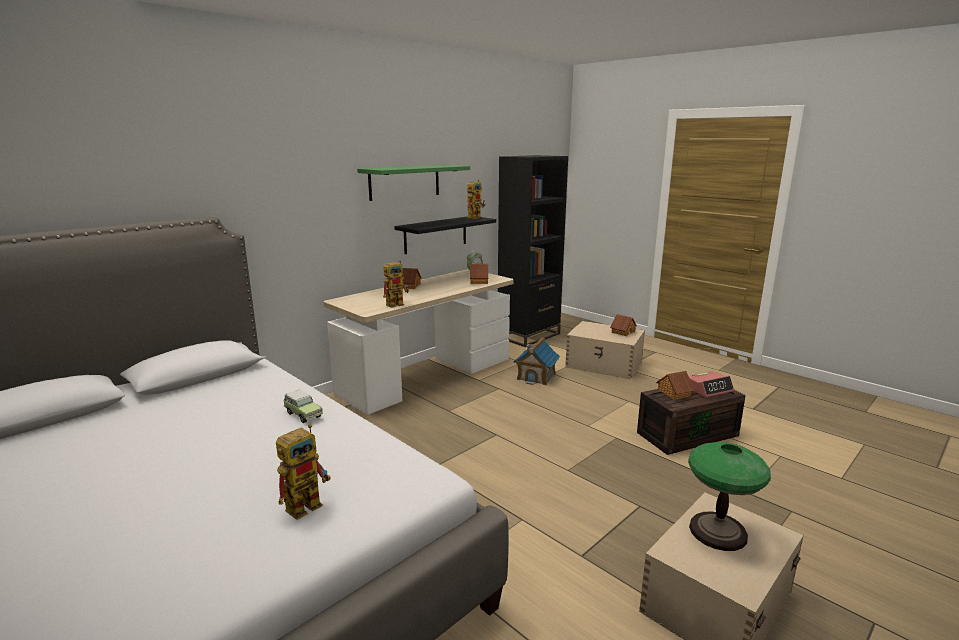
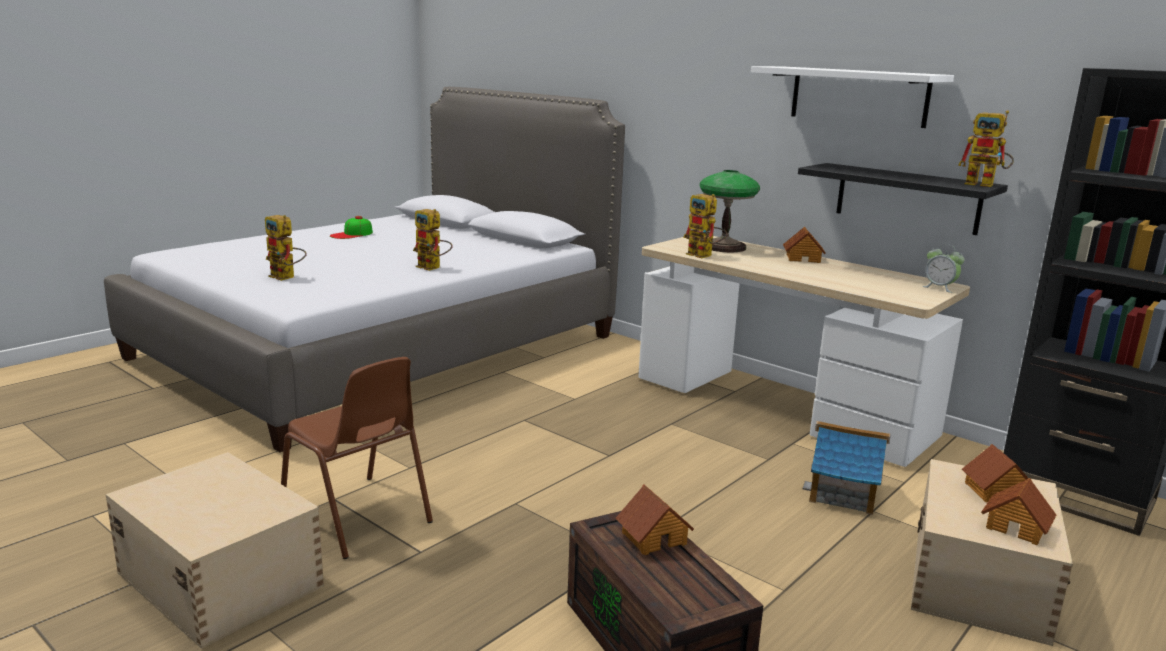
camera: 85 degrees right, 0 degrees up
toy car [284,389,323,423] -> toy robot [413,209,452,271]
green shelf [357,165,470,201] -> white shelf [751,66,954,128]
toy house [470,264,488,284] -> toy house moved to [962,444,1029,503]
table lamp [688,442,771,551] -> table lamp moved to [699,170,760,253]
alarm clock [689,371,734,398] -> none
none -> brown chair [281,357,433,559]
none -> cap [330,216,373,239]

